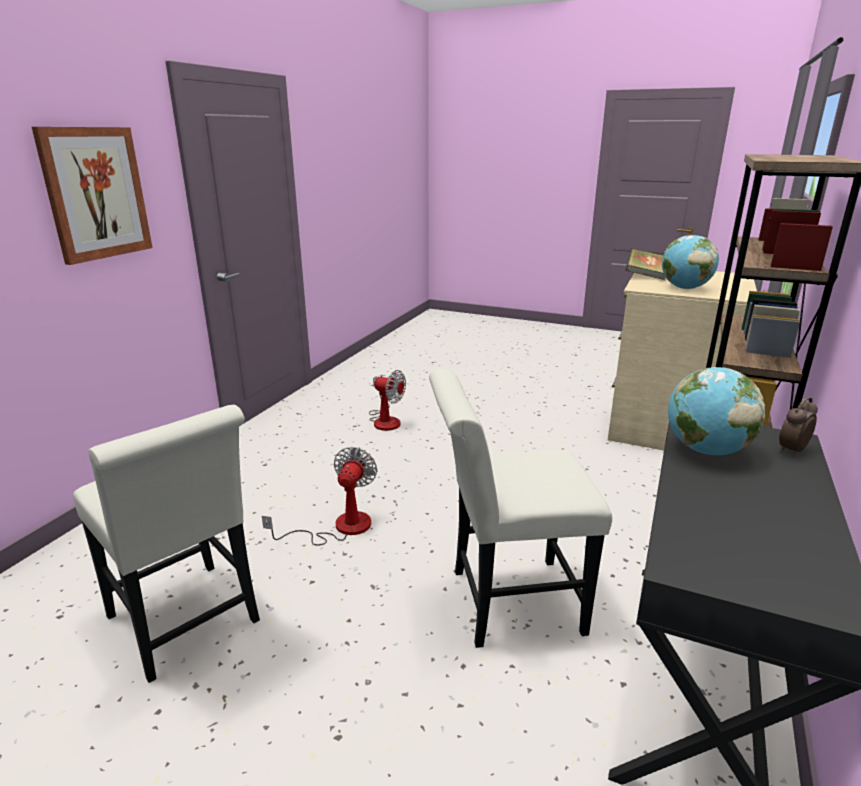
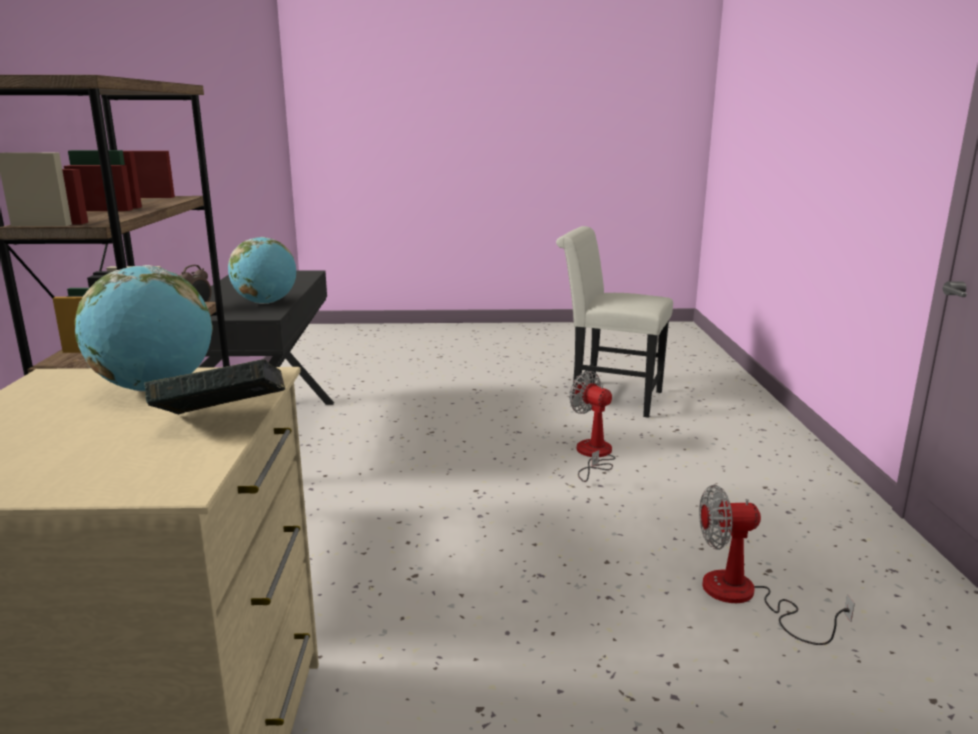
camera: 155 degrees right, 5 degrees down
picture [32,127,152,265] -> none
fan [262,447,377,546] -> fan turned 150 degrees clockwise [569,371,615,482]
white chair [429,369,612,648] -> none

